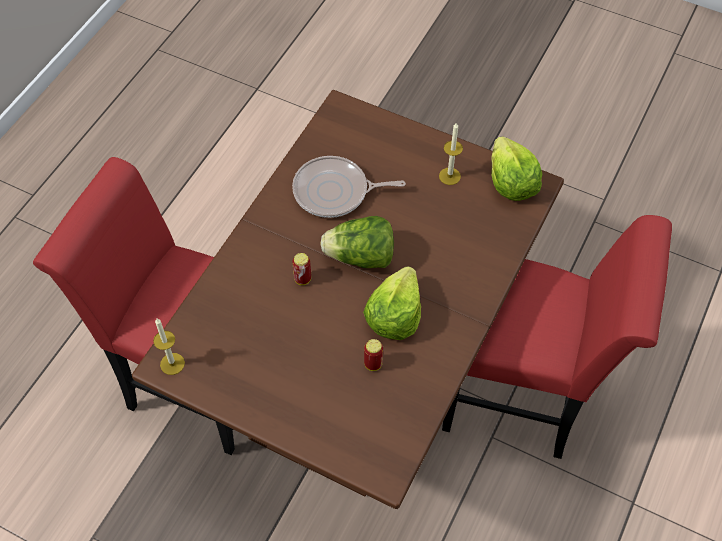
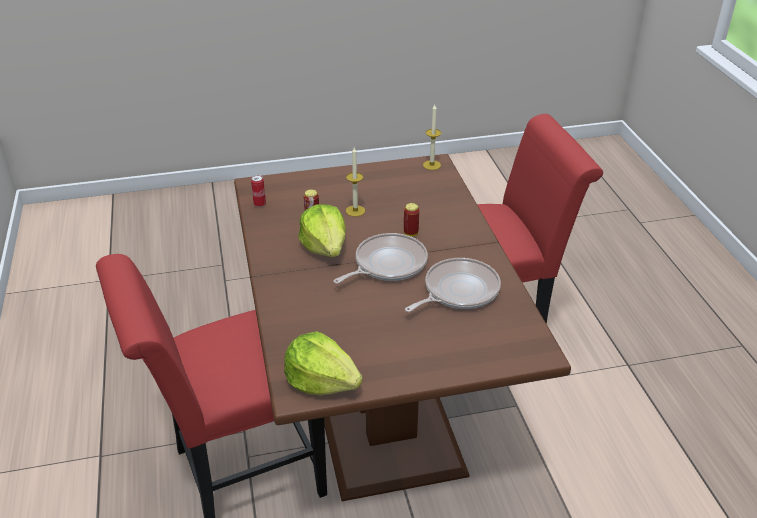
camera: 140 degrees right, 20 degrees down
lettuce [320,216,394,268] -> frying pan [333,233,428,284]
candle [439,122,463,185] -> candle moved to [346,147,365,217]
none -> can [251,175,266,207]

